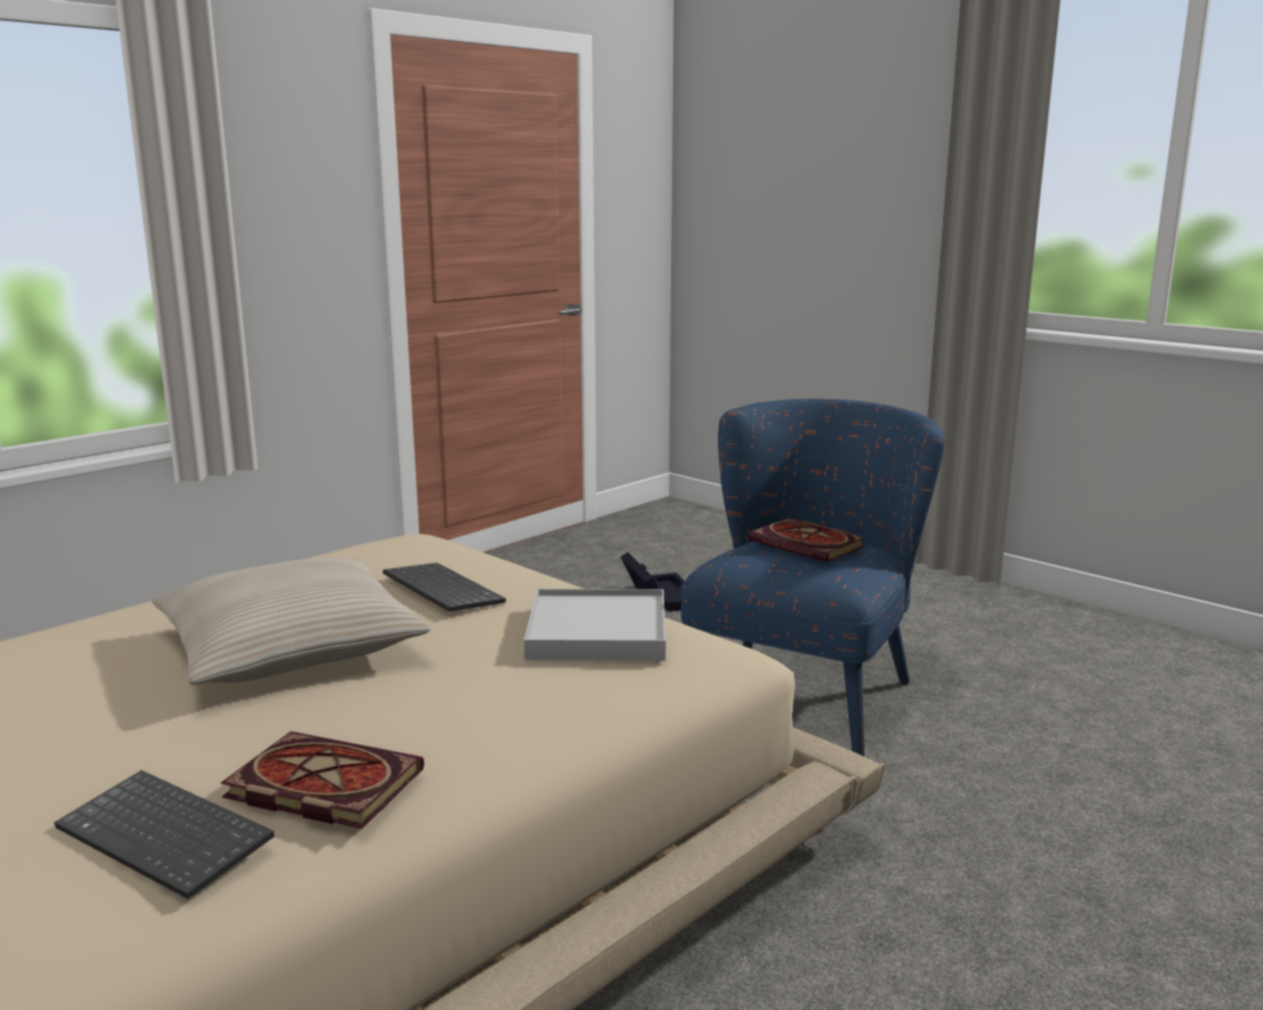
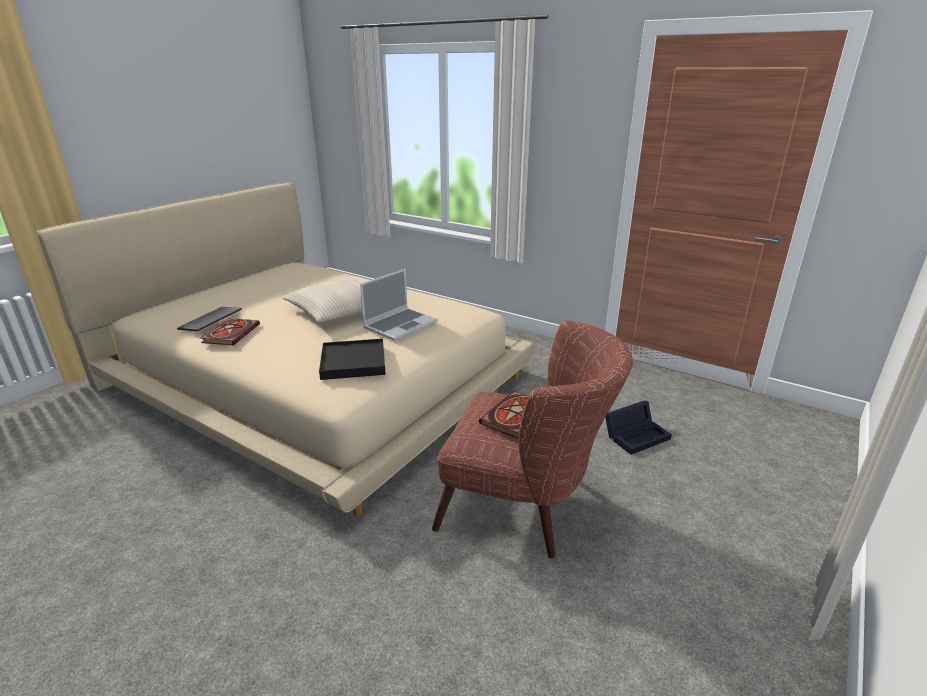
camera: 80 degrees right, 10 degrees up
keyboard [383,563,506,612] -> laptop [360,269,437,341]
white tray [524,589,666,661] -> black tray [319,339,386,380]
blue armchair [681,399,945,756] -> brown armchair [432,321,633,559]

